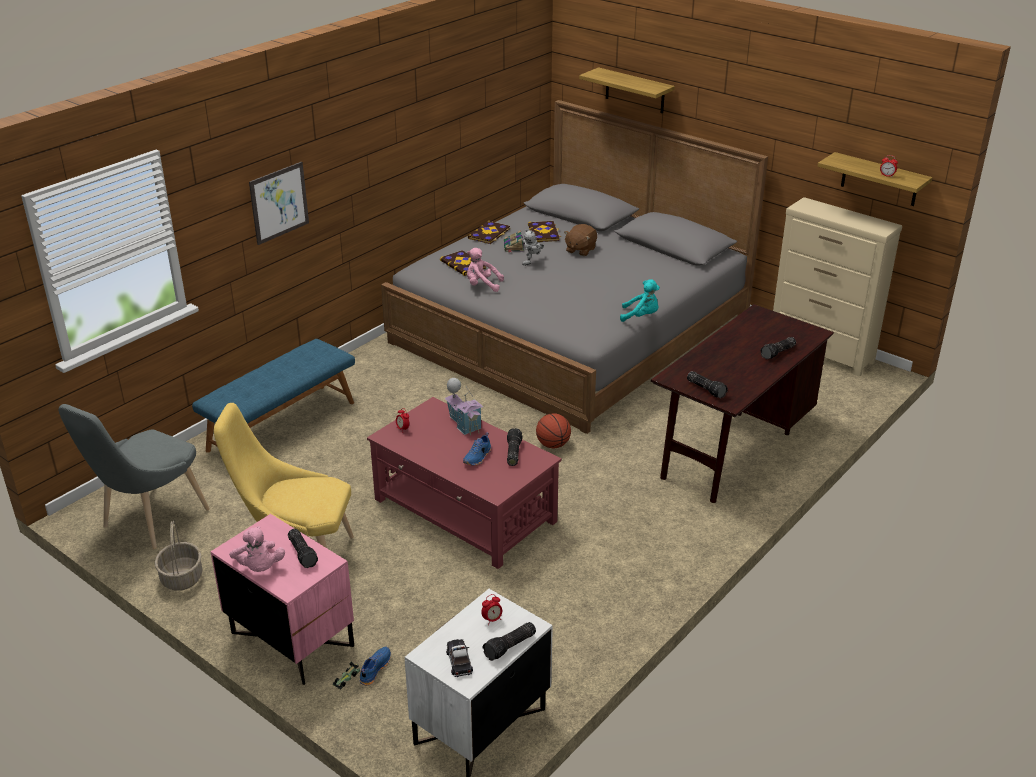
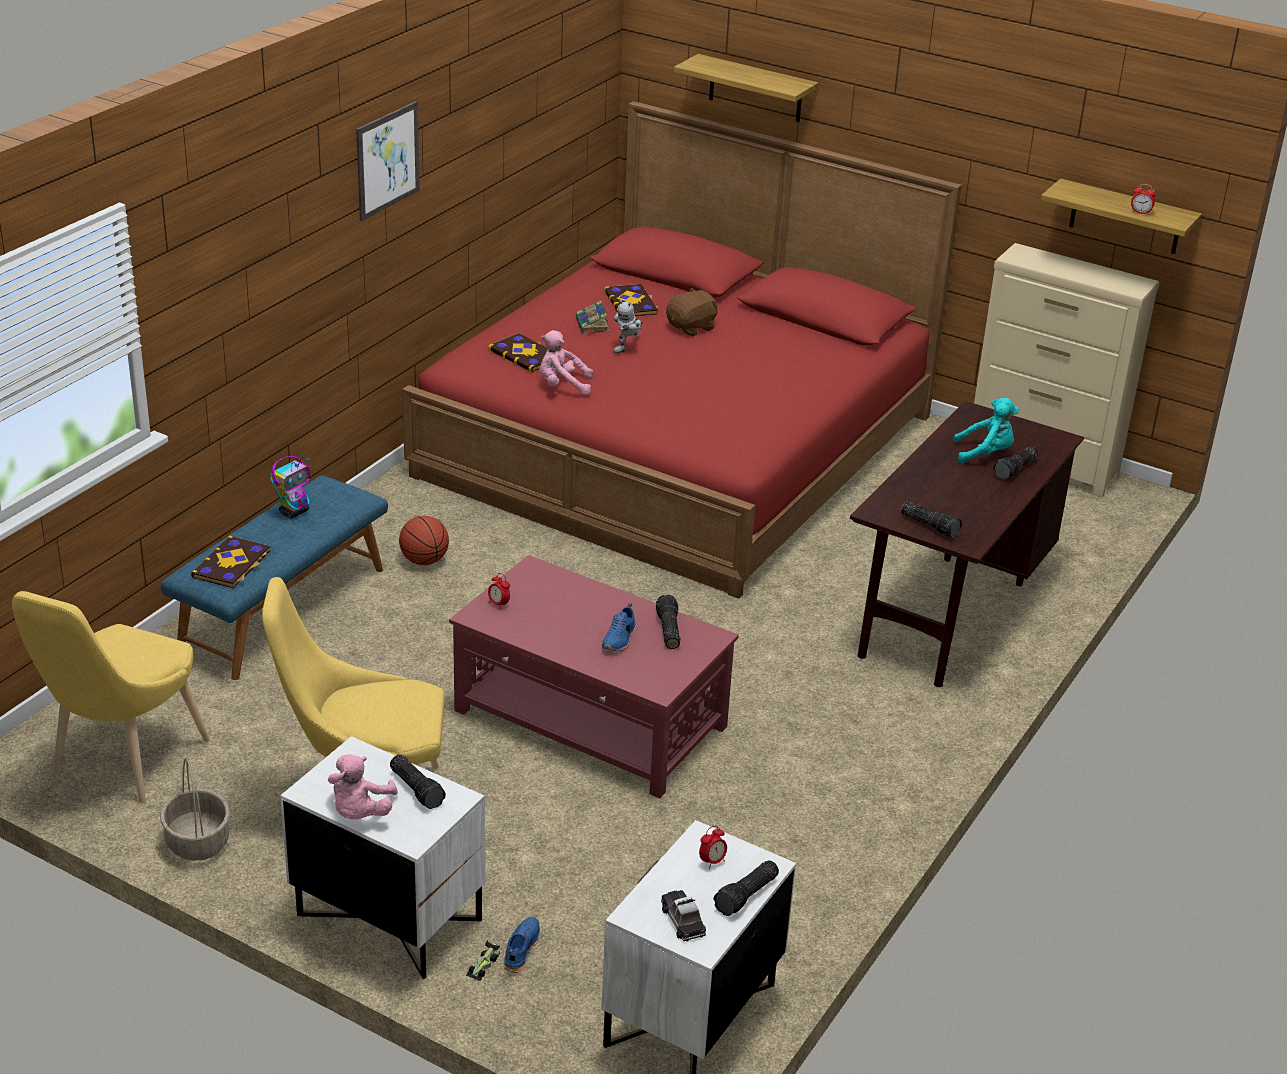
camera: 10 degrees left, 0 degrees up
grey chair [59,404,210,549] -> yellow chair [12,591,210,803]
pink nightstand [211,514,354,685] -> white nightstand [281,736,485,979]
pink plush toy [229,526,285,572] -> pink plush toy turned 45 degrees clockwise [328,754,398,819]
picture [249,162,309,245] -> picture moved to [356,101,420,221]
grey bed [381,100,768,434] -> red bed [402,101,962,599]
toy house [445,378,483,435] -> none
book [468,221,510,244] -> book moved to [191,536,270,588]
basketball [536,413,571,448] -> basketball moved to [399,516,449,565]
brown plush toy [564,224,597,256] -> brown plush toy turned 150 degrees counterclockwise [666,288,719,336]
turquoise plush toy [620,279,660,322] -> turquoise plush toy moved to [953,398,1019,463]
none -> toy robot [270,456,310,519]

